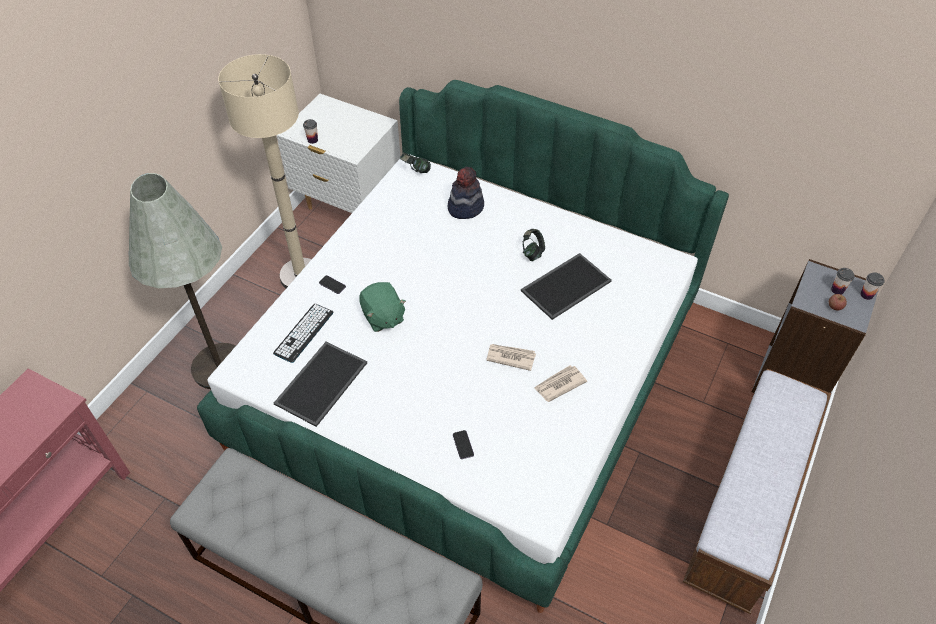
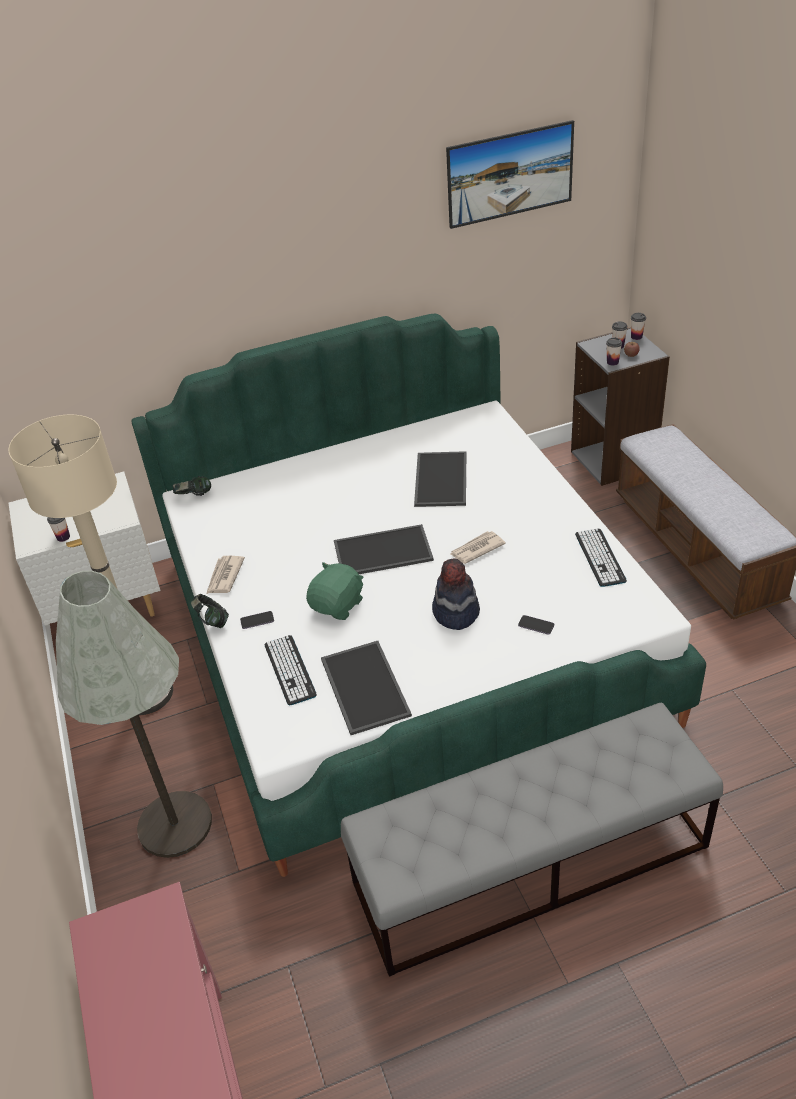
camera: 45 degrees left, 10 degrees down
green plush toy [360,282,406,332] -> green plush toy turned 75 degrees counterclockwise [306,562,364,620]
hat [448,167,484,219] -> hat moved to [432,558,480,630]
headphones [523,229,545,261] -> headphones moved to [191,594,229,628]
newspaper [534,365,587,402] -> newspaper moved to [207,556,245,594]
none -> tray [334,524,434,574]
none -> picture [446,120,574,229]
none -> keyboard [575,529,627,587]
none -> cup [606,338,622,366]

